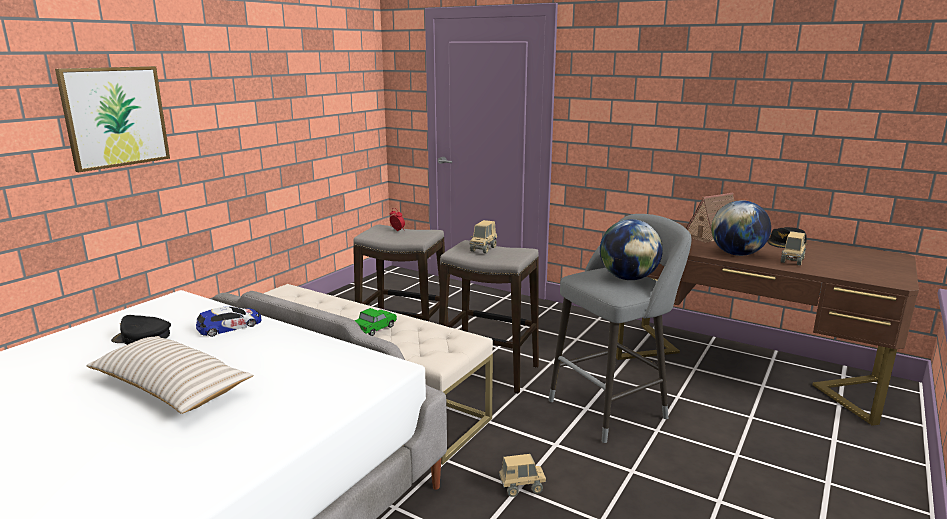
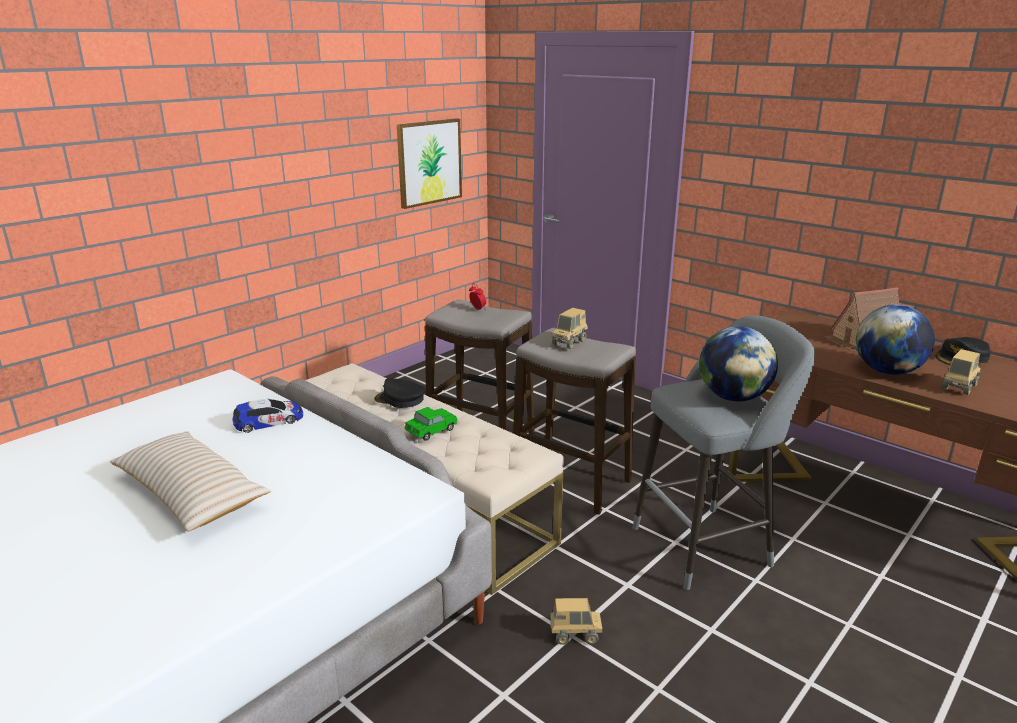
camera: 10 degrees right, 5 degrees up
picture [55,66,170,172] -> picture moved to [397,118,462,209]
black cap [111,315,171,345] -> black cap moved to [374,378,426,408]

